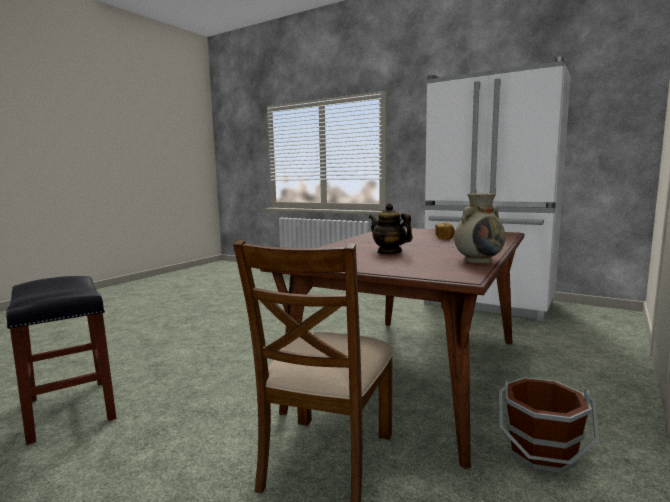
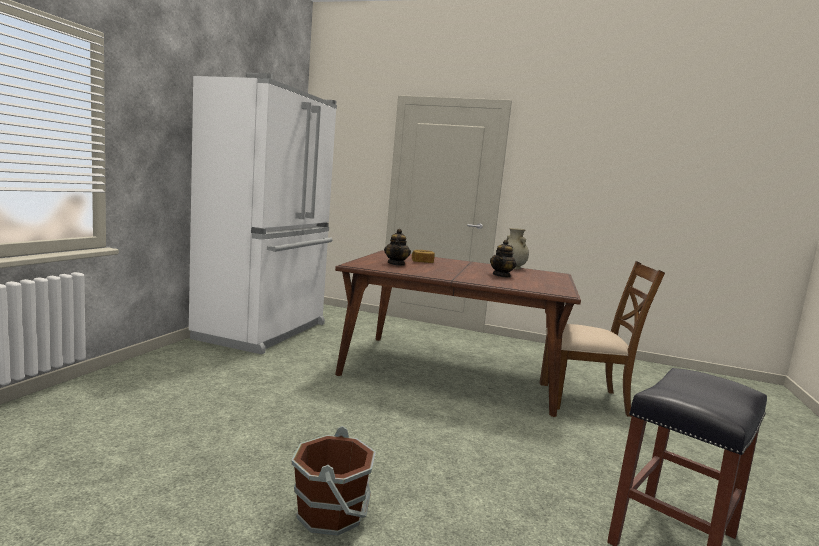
camera: 105 degrees left, 0 degrees up
brown bucket [499,377,600,473] -> brown bucket moved to [291,426,376,536]
none -> teapot [384,229,411,266]

